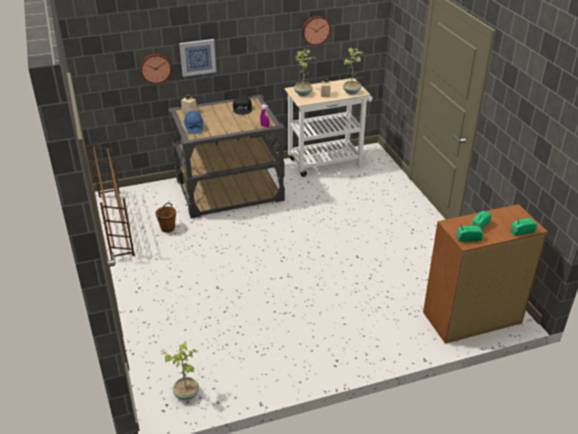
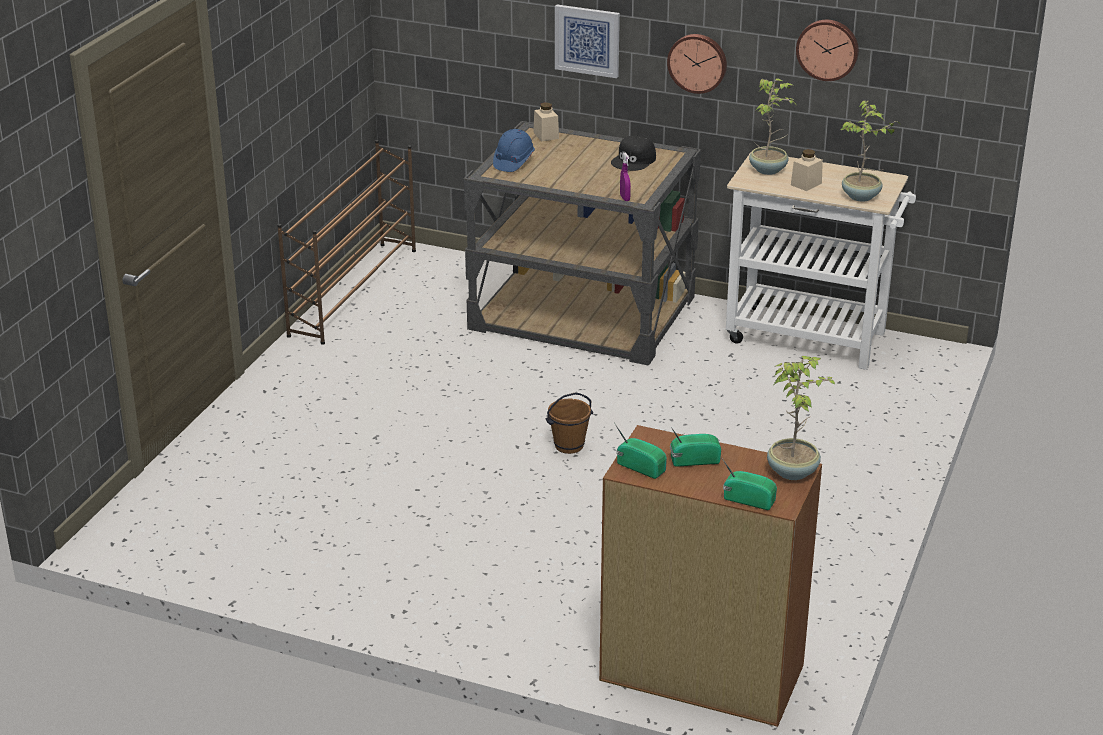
camera: 40 degrees right, 5 degrees down
wall clock [140,54,172,84] -> wall clock moved to [667,34,727,94]
brown bucket [155,203,176,233] -> brown bucket moved to [545,393,593,454]
potted plant [163,343,199,400] -> potted plant moved to [767,356,835,480]

